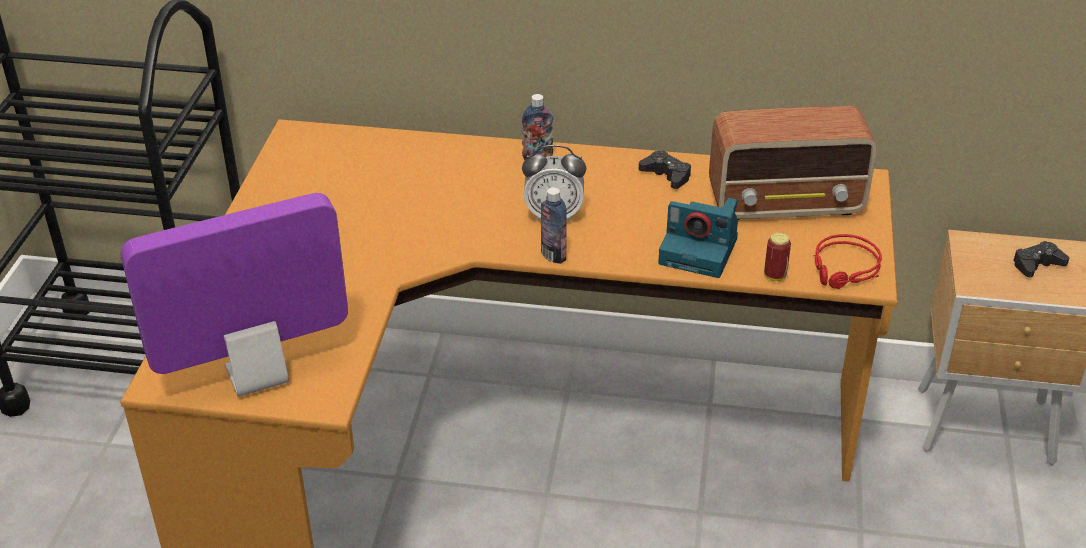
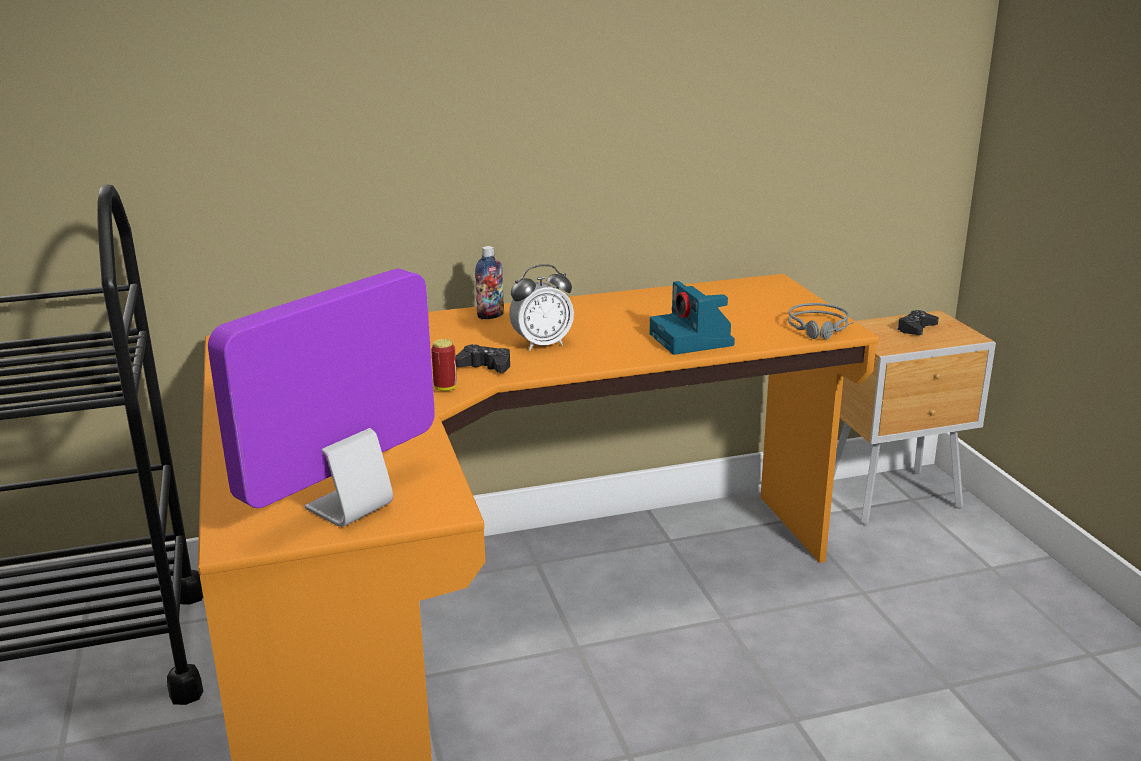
camera: 25 degrees left, 15 degrees down
bottle [541,187,567,264] -> none
black game controller [639,151,691,189] -> black game controller moved to [456,344,510,373]
camera [658,198,738,278] -> camera turned 75 degrees clockwise [650,281,735,355]
radio [709,106,877,220] -> none
can [764,232,791,281] -> can moved to [431,339,457,391]
red headphones [814,234,882,289] -> grey headphones [788,303,854,339]

